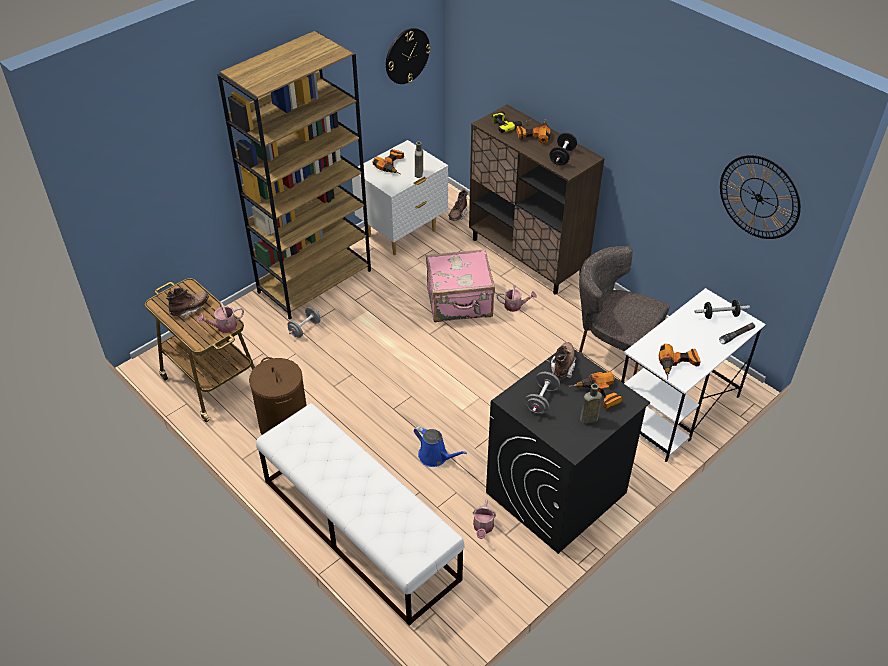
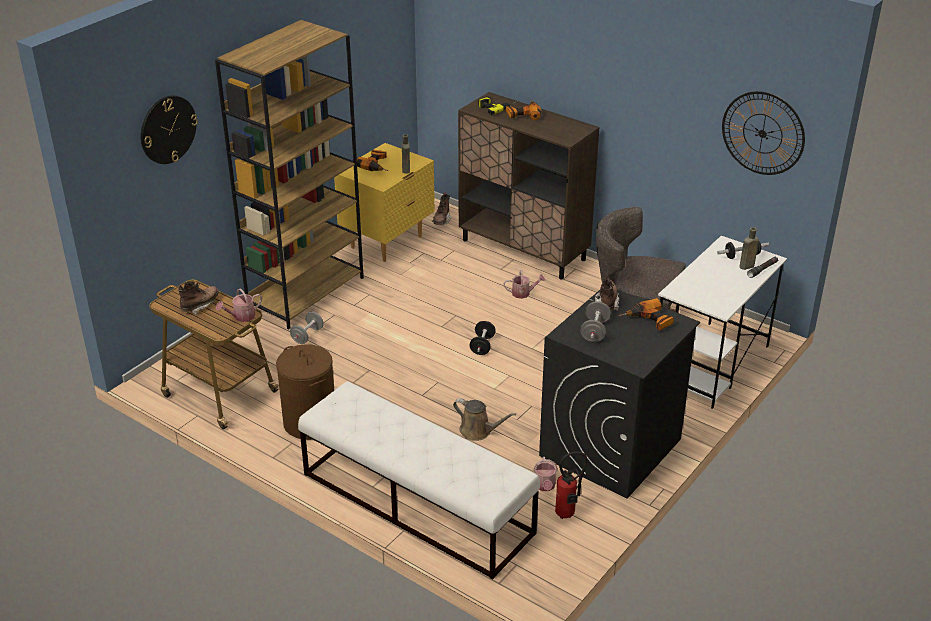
camera: 10 degrees left, 10 degrees down
white nightstand [352,140,448,255] -> yellow nightstand [334,143,435,262]
wall clock [386,28,431,84] -> wall clock moved to [141,96,198,164]
blue watering can [414,426,467,467] -> brown watering can [453,398,516,441]
pink suitcase [426,249,495,322] -> none
black dumbbell [549,133,577,165] -> black dumbbell moved to [470,321,496,355]
brown bottle [580,384,602,424] -> brown bottle moved to [739,227,759,270]
power drill [659,344,701,379] -> none
none -> fire extinguisher [555,451,587,519]

